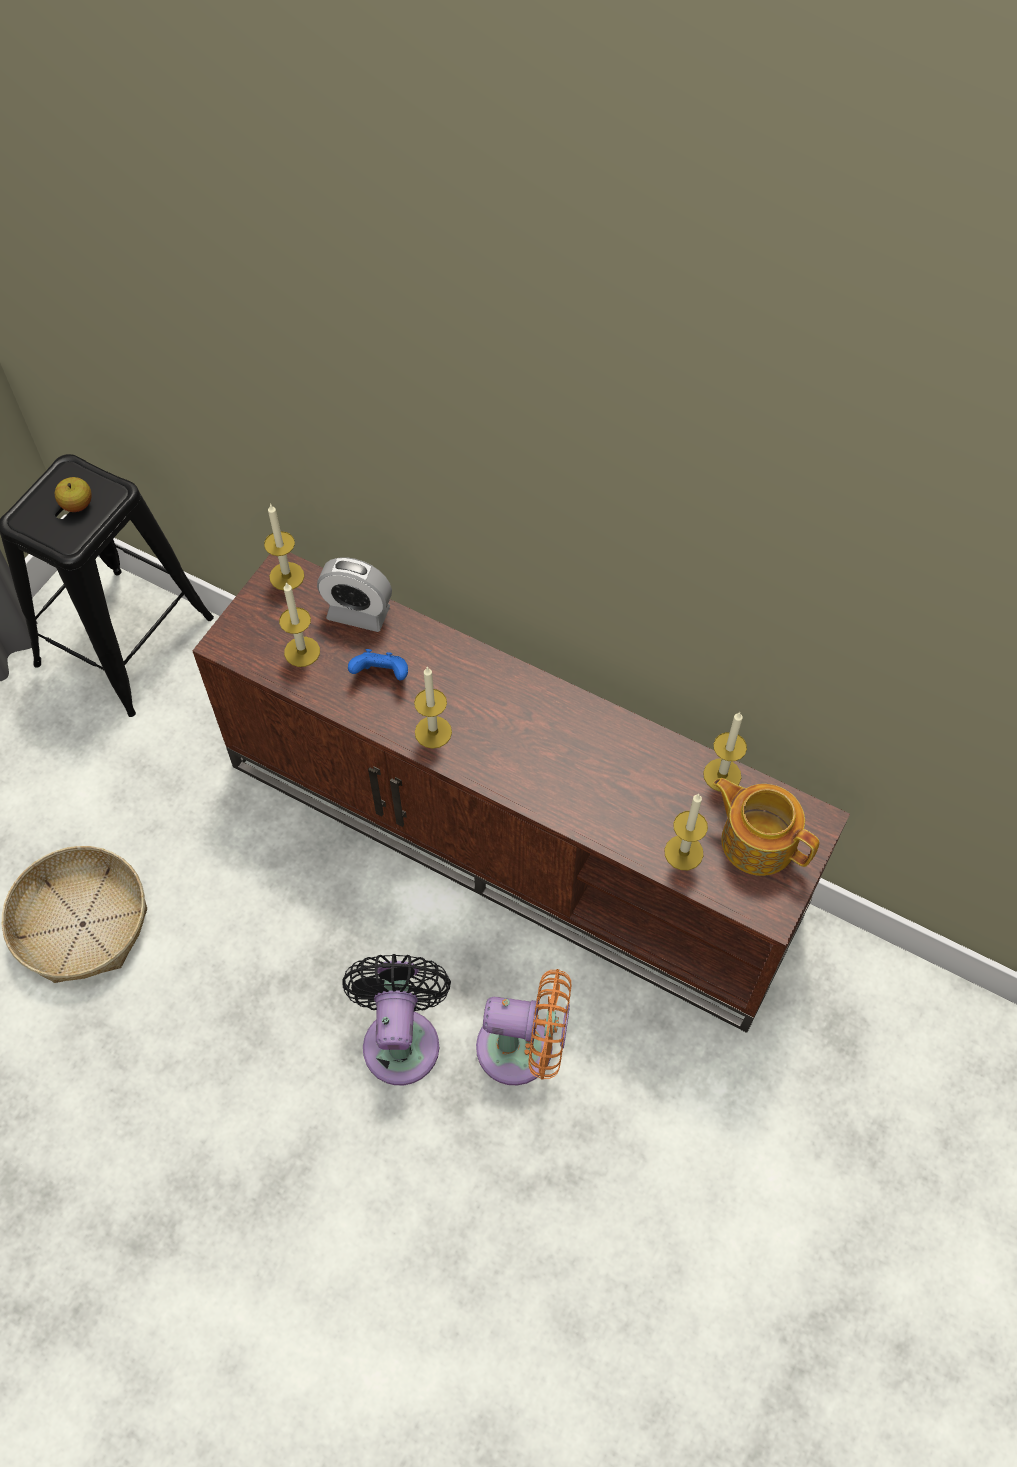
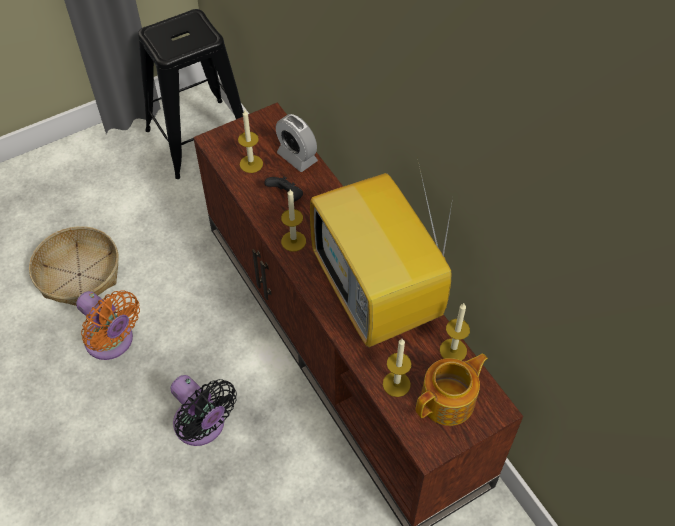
camera: 30 degrees right, 5 degrees down
apple [55,477,92,512] -> none
candle [264,504,304,590] -> none
black fan [342,954,451,1085] -> black fan turned 105 degrees clockwise [171,375,237,446]
blue game controller [348,649,408,681] -> black game controller [264,176,303,202]
orange fan [476,969,571,1085] -> orange fan moved to [76,290,140,360]
teapot [713,778,819,876] -> teapot turned 75 degrees clockwise [416,354,488,426]
none -> television [310,157,453,347]

